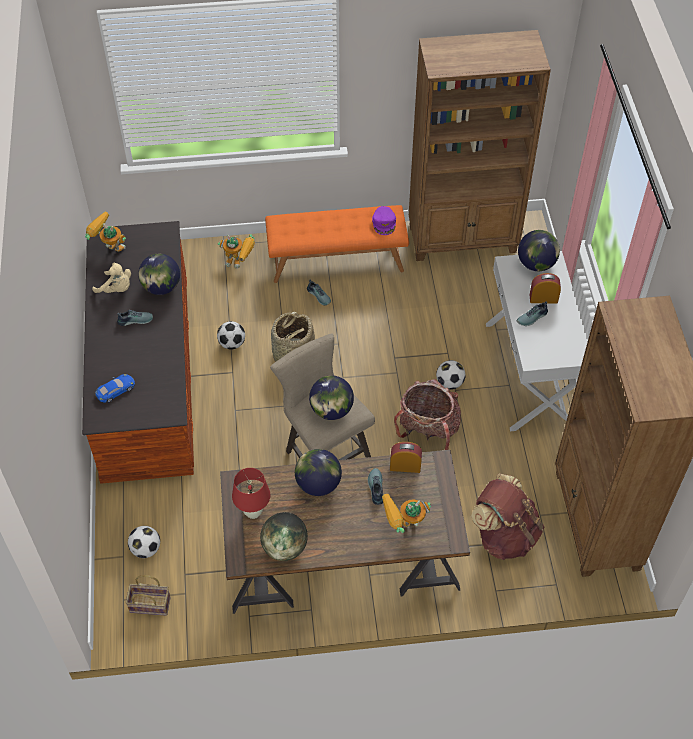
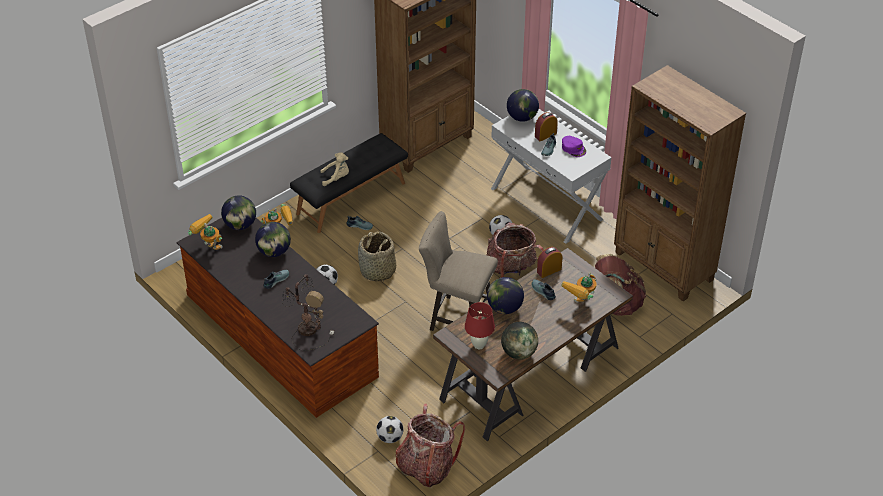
camera: 35 degrees left, 10 degrees down
toy robot [85,212,126,252] -> toy robot turned 45 degrees clockwise [188,214,223,250]
beige plush toy [92,262,131,293] -> beige plush toy moved to [320,152,349,186]
blue toy car [95,374,135,403] -> table lamp [282,274,334,351]
basket [126,575,171,616] -> backpack [395,404,465,487]
orange bench [265,205,409,283] -> black bench [290,133,408,233]
globe [309,375,354,420] -> globe moved to [221,195,256,230]
purple cap [372,206,396,235] -> purple cap moved to [562,136,586,157]

